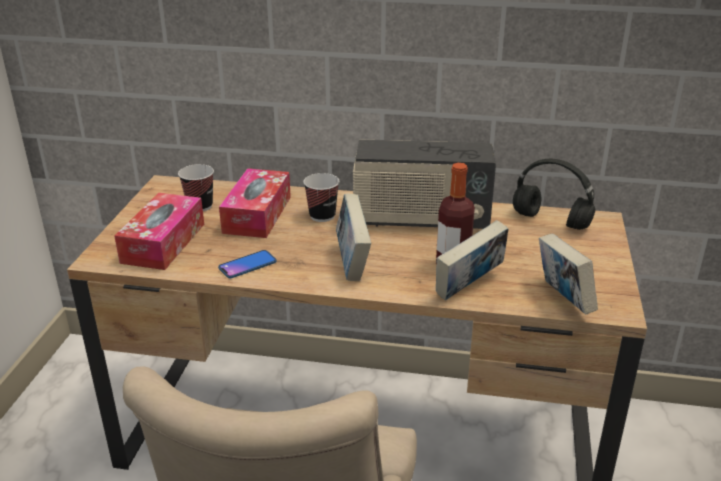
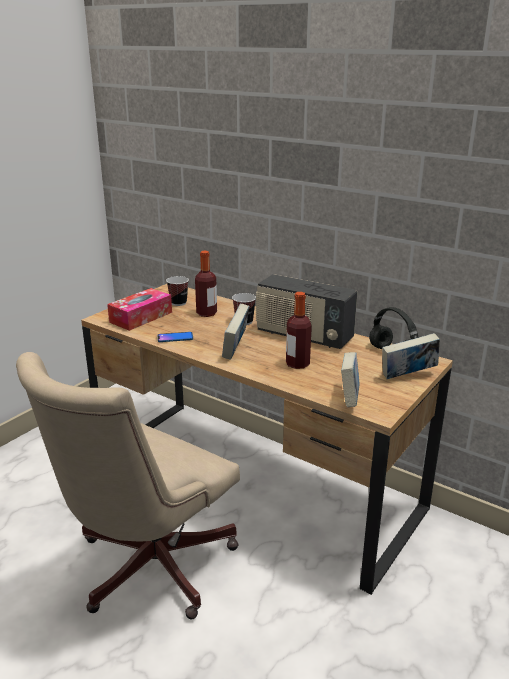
camera: 25 degrees right, 5 degrees down
tissue box [219,168,291,238] -> bottle [195,251,217,317]
book [436,220,509,300] -> book moved to [382,333,440,379]

